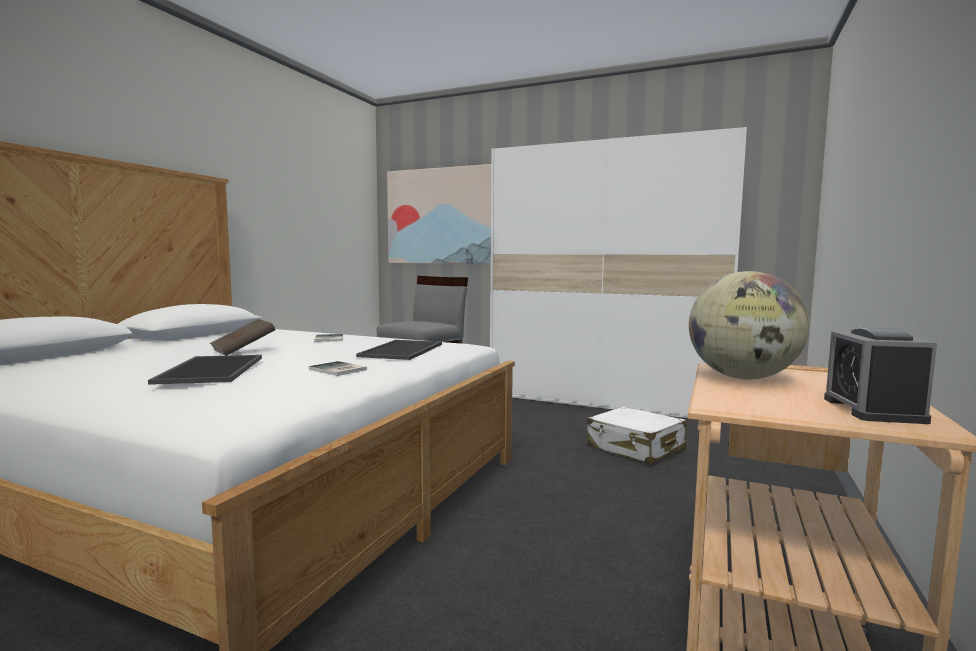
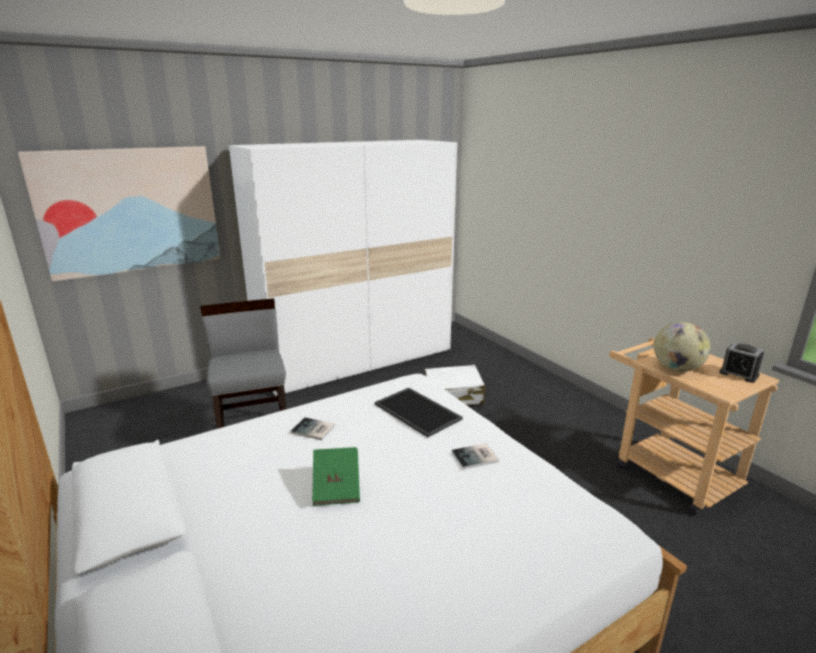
camera: 55 degrees left, 15 degrees up
tray [148,355,262,385] -> none
brown book [210,319,275,356] -> green book [312,447,360,506]

